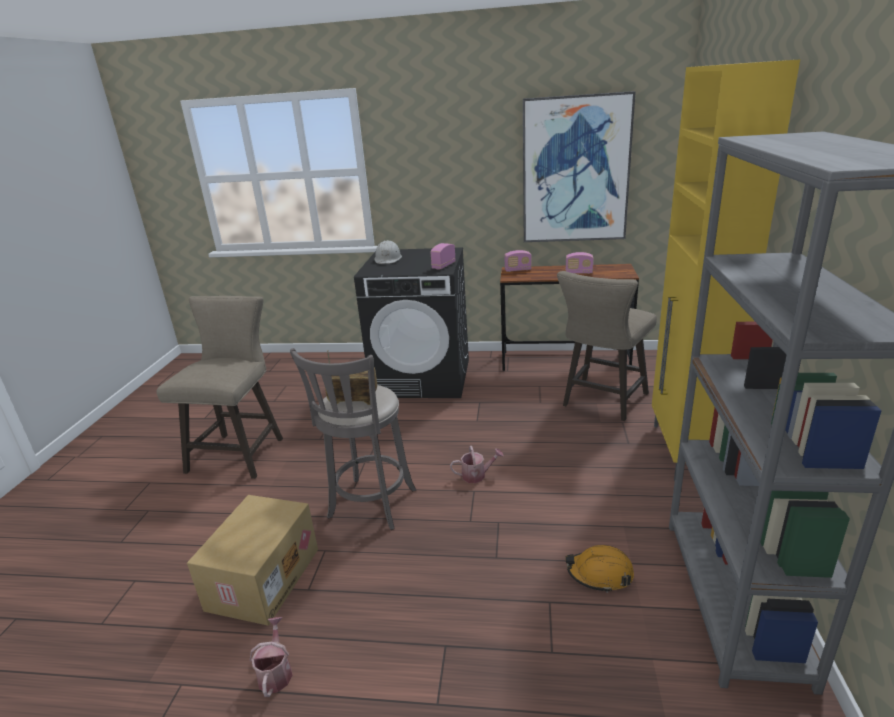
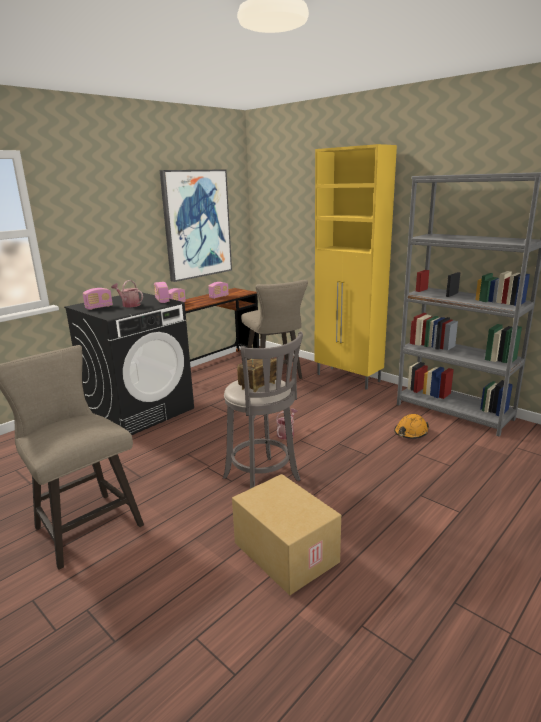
camera: 55 degrees left, 5 degrees down
watering can [249,617,292,697] -> watering can moved to [111,280,143,307]
white hard hat [374,240,402,264] -> radio [83,288,113,310]

